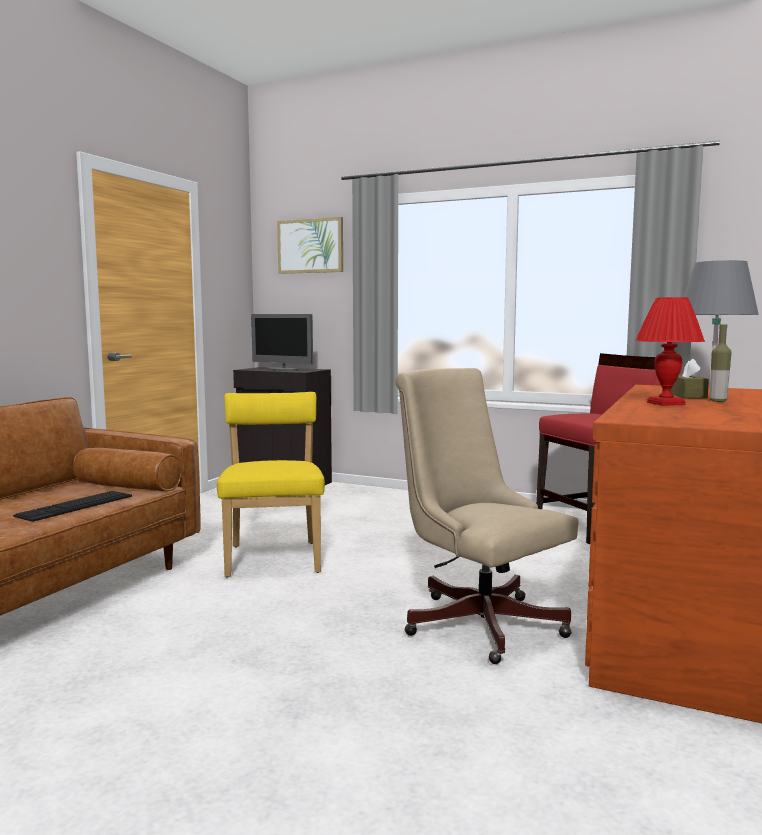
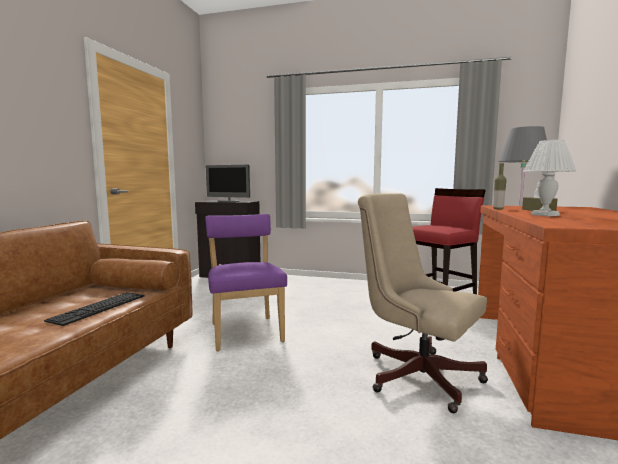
camera: 10 degrees left, 0 degrees up
yellow chair [217,392,325,578] -> purple chair [205,214,287,351]
picture [277,217,343,274] -> none
red table lamp [635,297,705,406] -> white table lamp [523,140,576,216]
bottle [710,324,732,402] -> bottle moved to [493,163,506,209]

